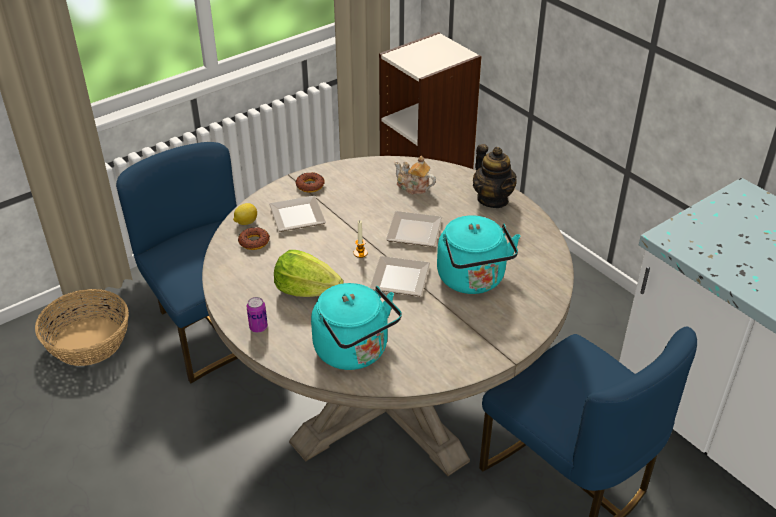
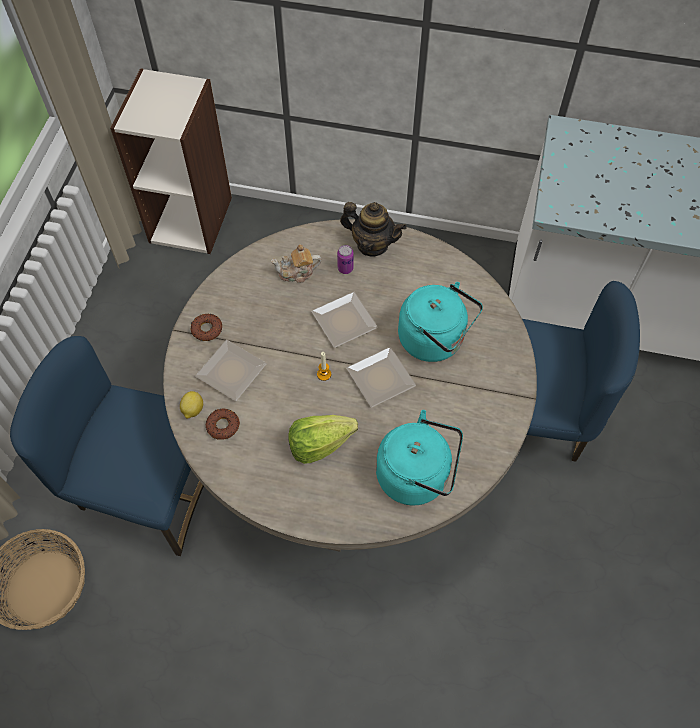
camera: 40 degrees left, 20 degrees up
can [247,297,268,333] -> can moved to [337,245,354,274]

